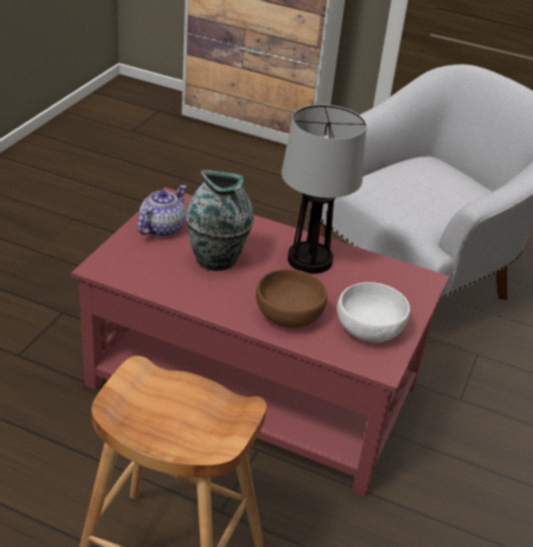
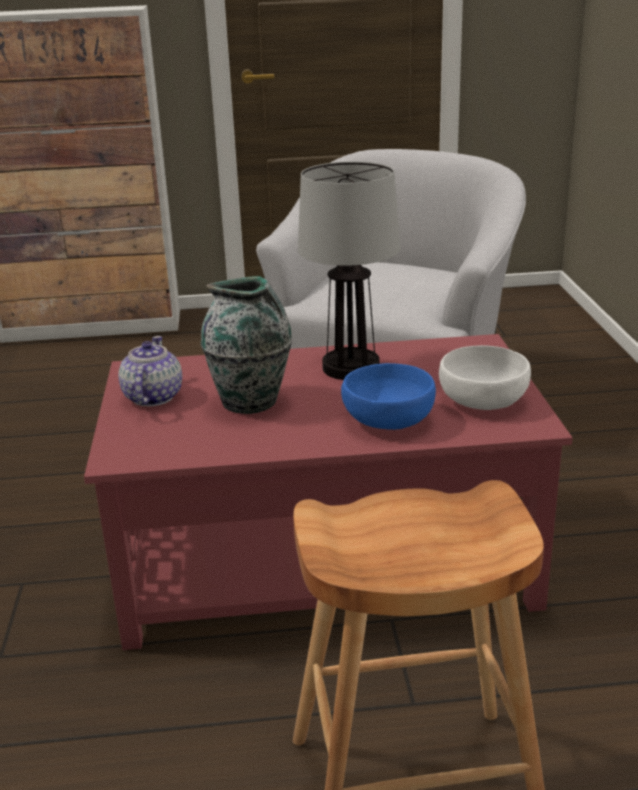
camera: 25 degrees left, 10 degrees down
brown bowl [256,269,327,328] -> blue bowl [341,363,436,430]

